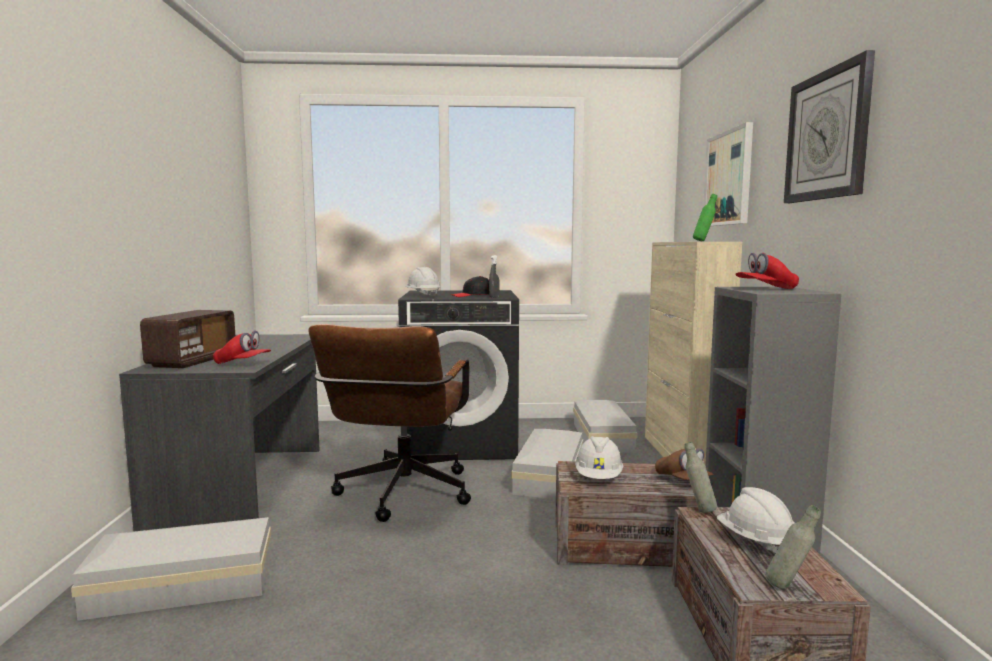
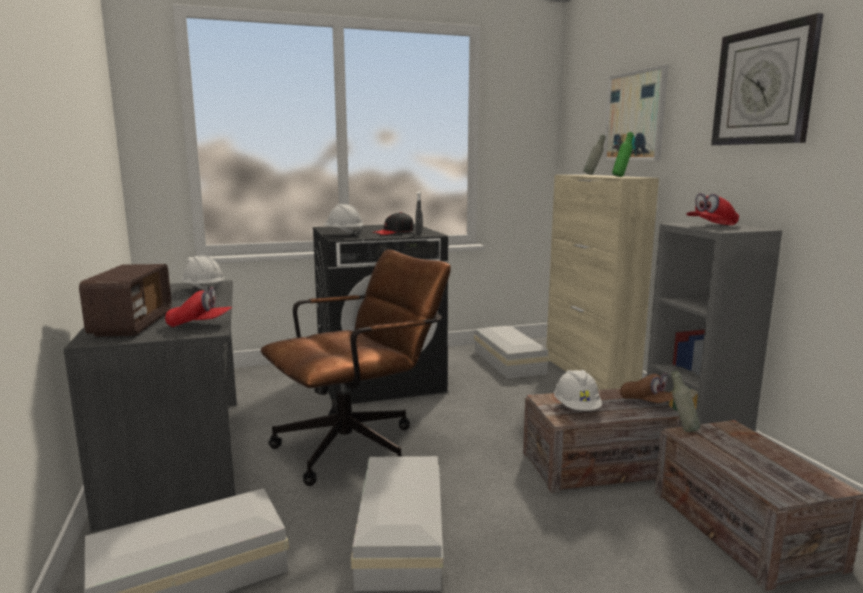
camera: 15 degrees left, 5 degrees up
brown office chair [308,324,471,522] -> brown office chair turned 120 degrees counterclockwise [261,249,451,486]
white storage box [511,429,583,499] -> white storage box moved to [351,456,443,591]
white hard hat [717,487,794,553] -> white hard hat moved to [181,255,225,291]
grey bottle [765,505,821,589] -> grey bottle moved to [583,135,606,175]

